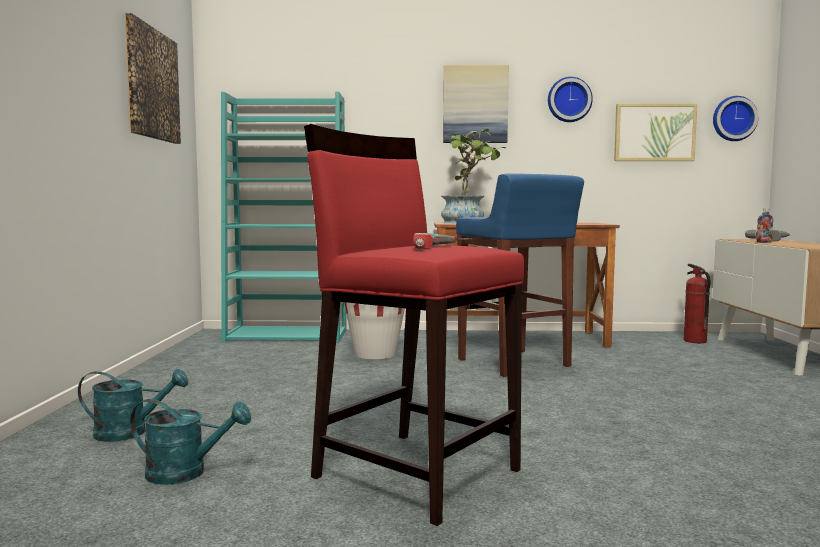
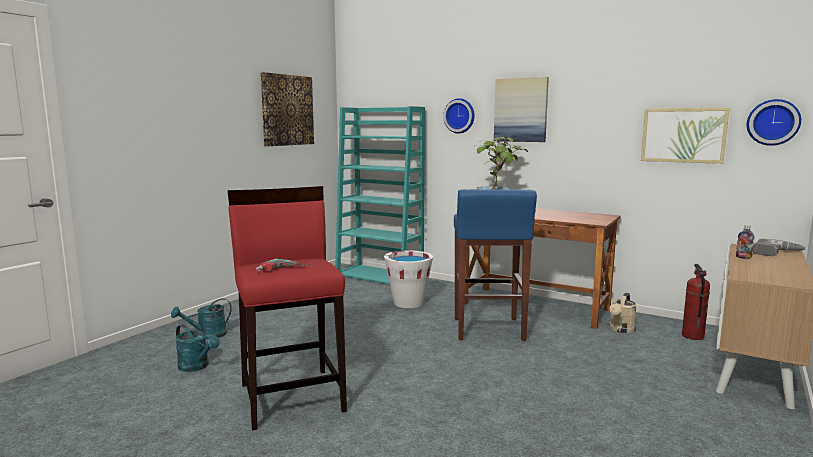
camera: 30 degrees right, 5 degrees up
turquoise watering can [78,369,188,442] -> turquoise watering can turned 120 degrees clockwise [171,298,232,339]
wall clock [548,77,593,122] -> wall clock moved to [443,98,475,134]
none -> beige watering can [609,293,637,333]

